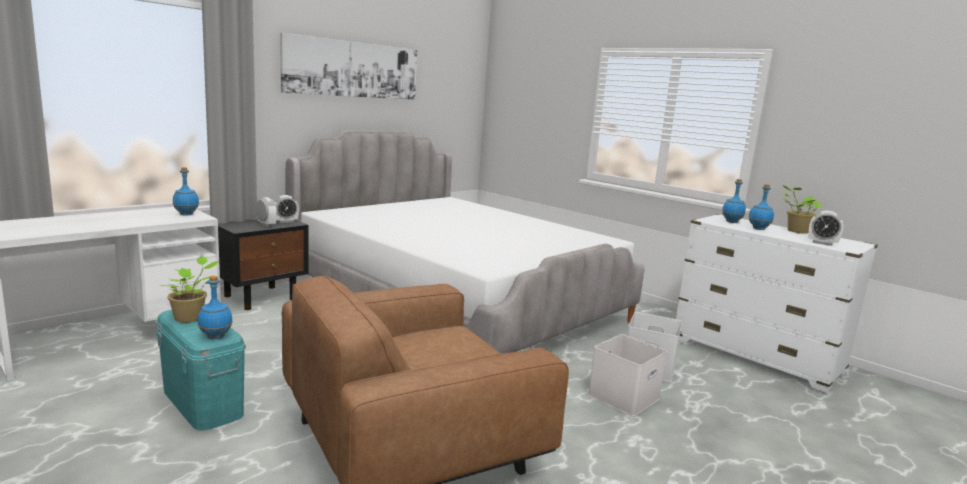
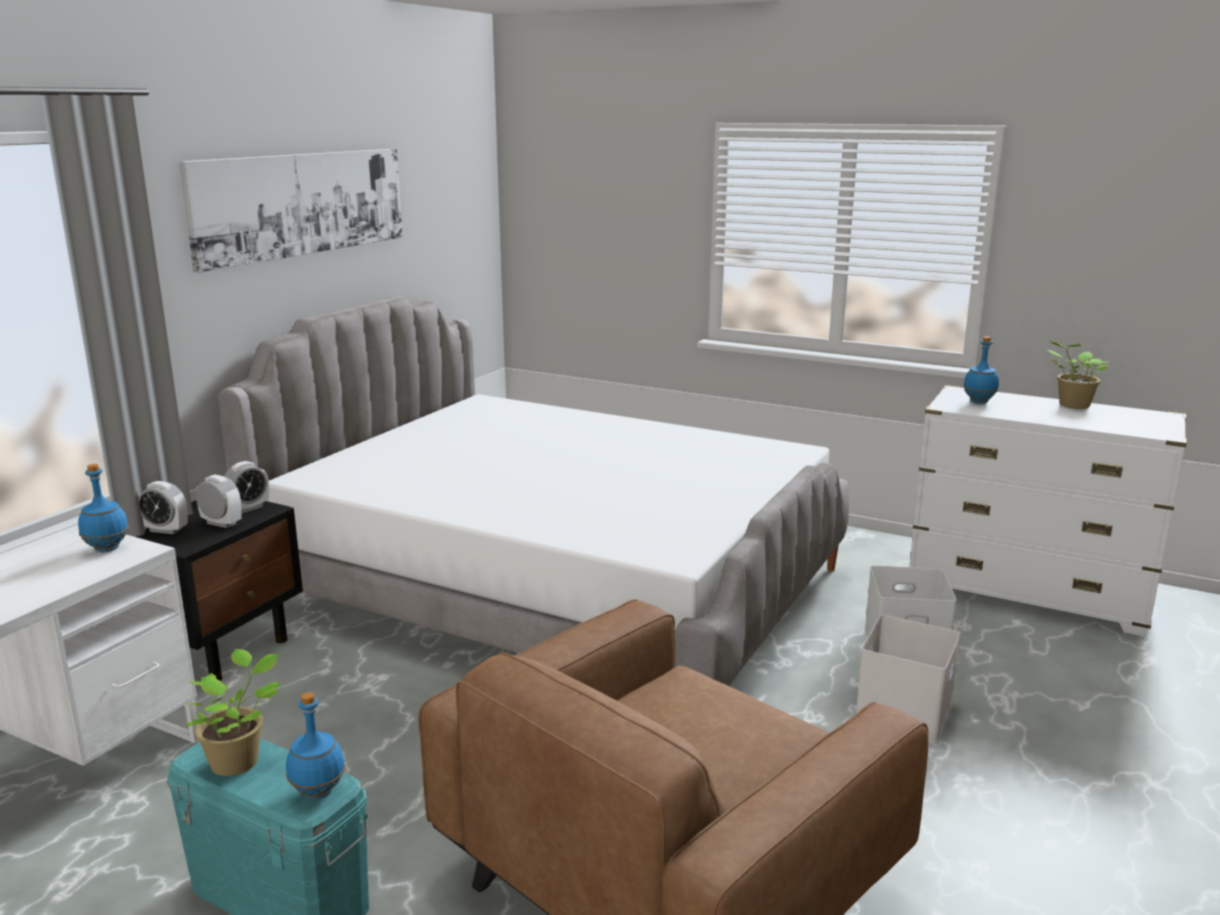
camera: 15 degrees left, 5 degrees up
blue bottle [749,184,774,230] -> none
alarm clock [808,211,844,246] -> alarm clock moved to [139,481,188,534]

